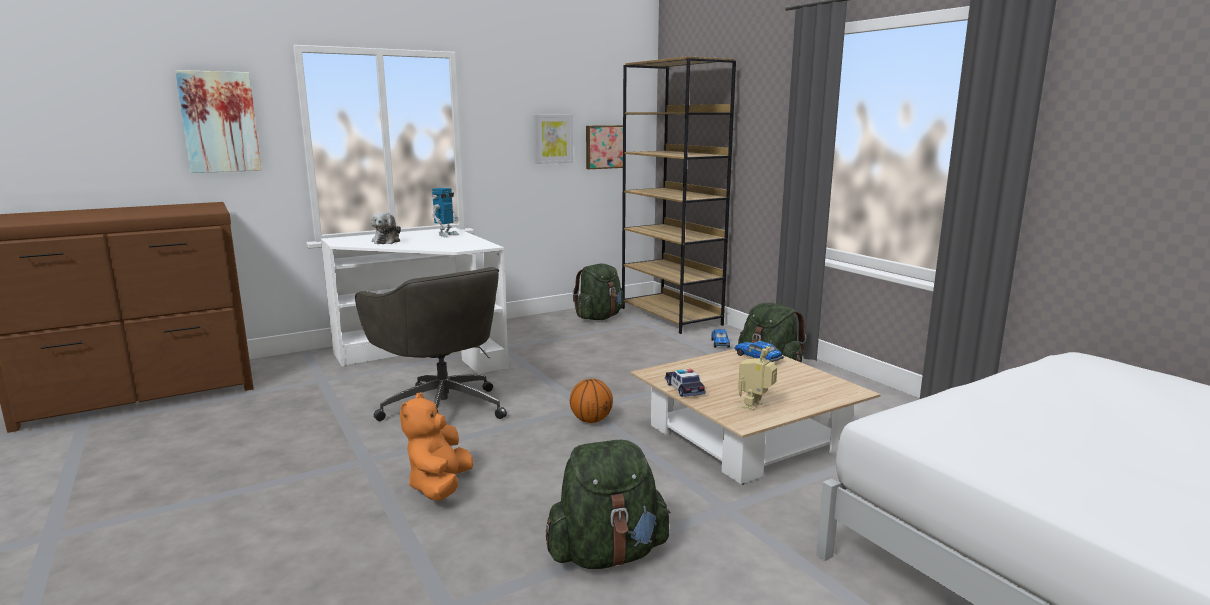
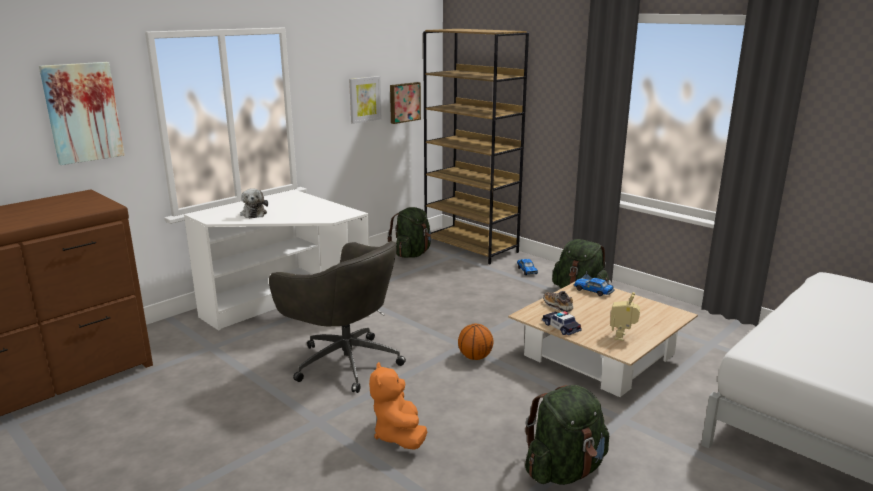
camera: 15 degrees left, 5 degrees up
toy robot [432,188,459,237] -> none
none -> shoe [543,291,573,312]

